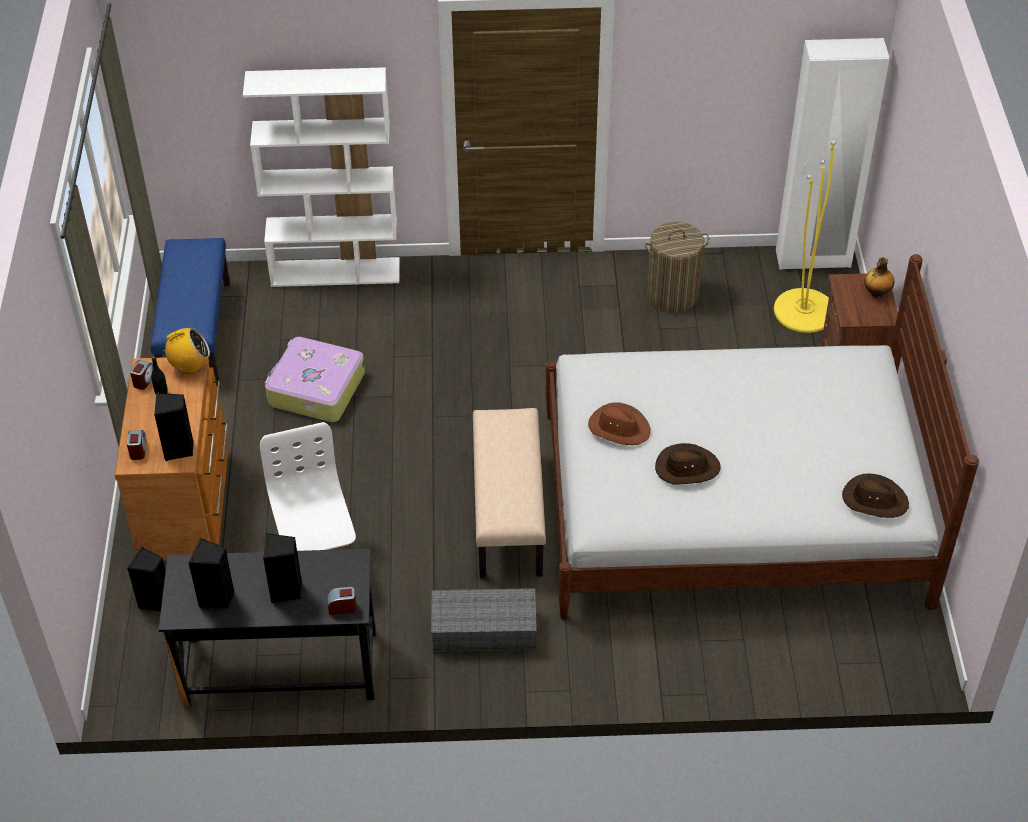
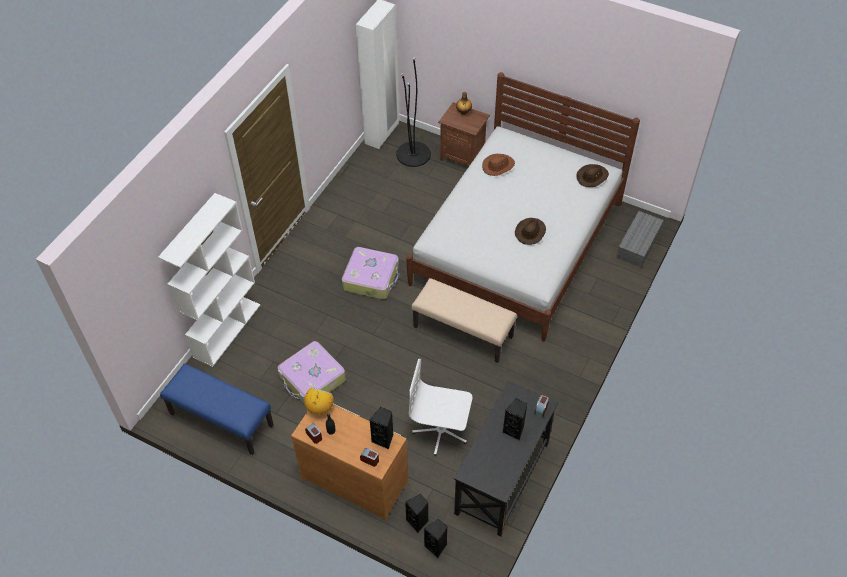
camera: 60 degrees left, 5 degrees up
black speaker [188,538,235,609] -> black speaker moved to [424,518,447,558]
grey storage box [431,588,537,653] -> grey storage box moved to [617,211,664,268]
brown hat [588,402,650,445] -> brown hat moved to [482,154,515,176]
laundry basket [645,222,709,313] -> none
yellow floor lamp [774,140,836,333] -> black floor lamp [396,57,431,167]
none -> suitcase [342,247,400,299]

